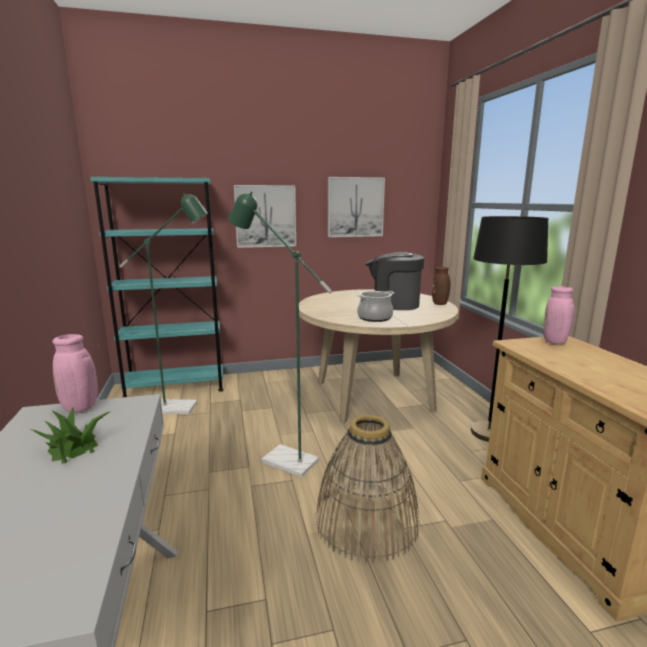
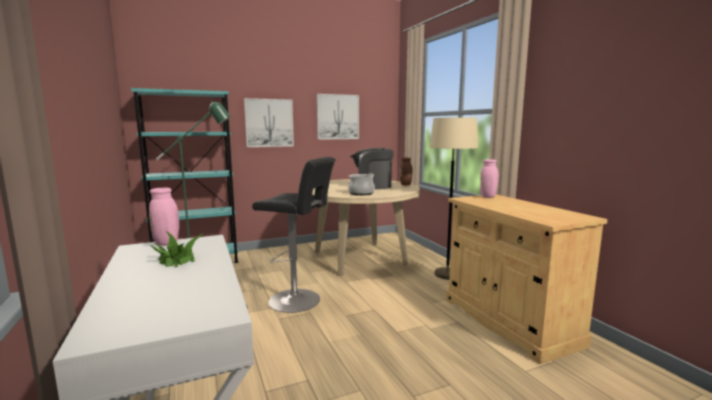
camera: 10 degrees left, 5 degrees down
green floor lamp [228,191,332,477] -> black stool [252,157,336,313]
basket [315,415,419,563] -> none
black floor lamp [471,216,548,442] -> beige floor lamp [429,117,478,280]

